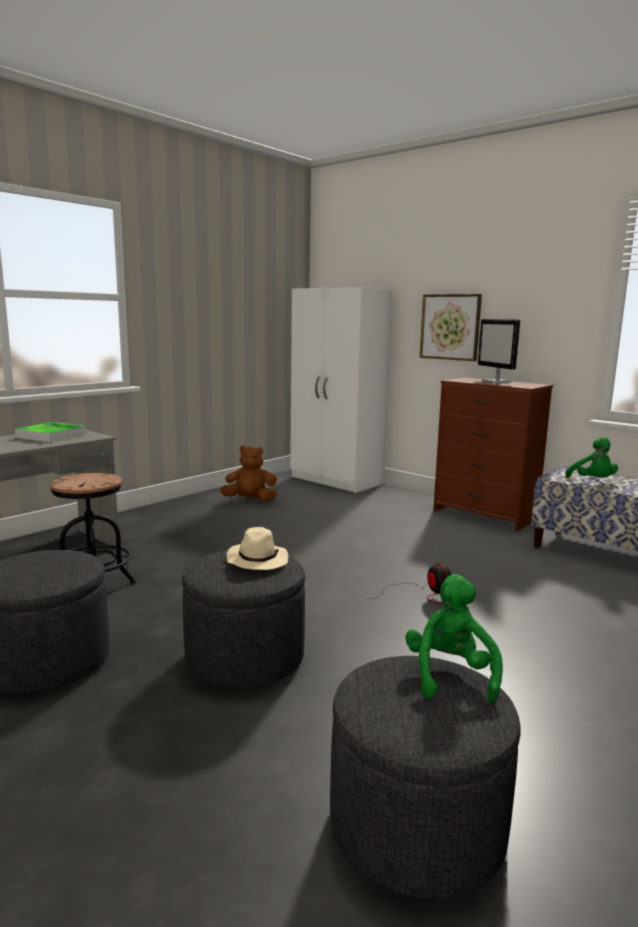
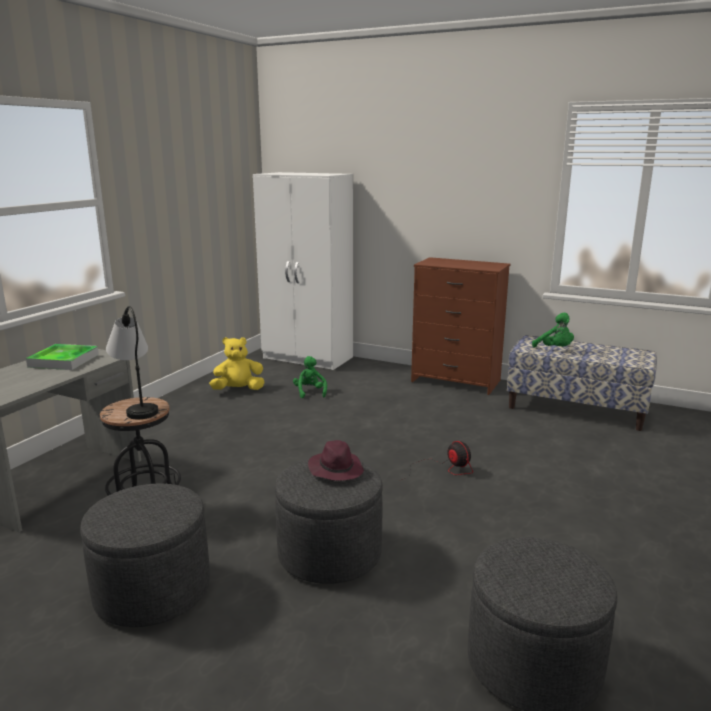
camera: 15 degrees left, 5 degrees up
brown plush toy [220,445,277,501] -> yellow plush toy [209,337,265,390]
beige hat [227,527,288,570] -> purple hat [308,440,364,481]
green plush toy [406,574,503,703] -> green plush toy moved to [293,356,327,398]
picture [420,294,482,361] -> none
monitor [478,319,520,383] -> none
none -> table lamp [106,306,158,419]

